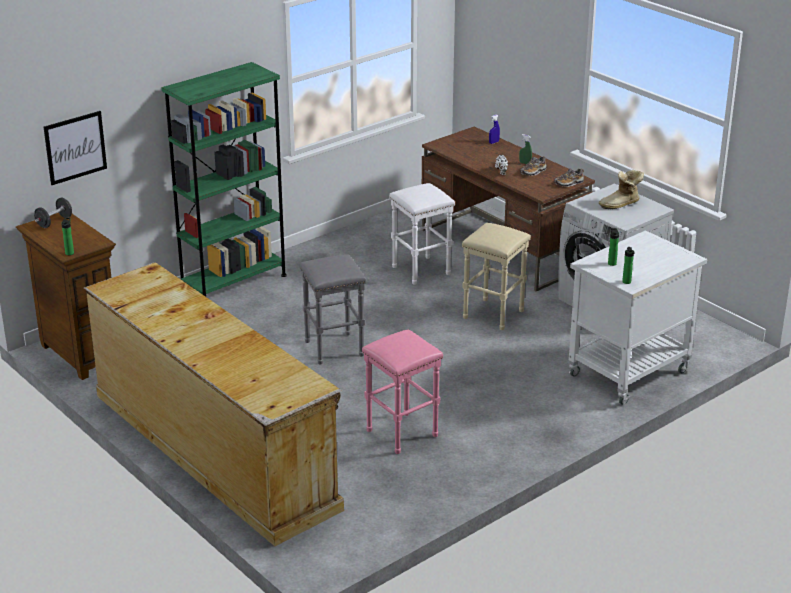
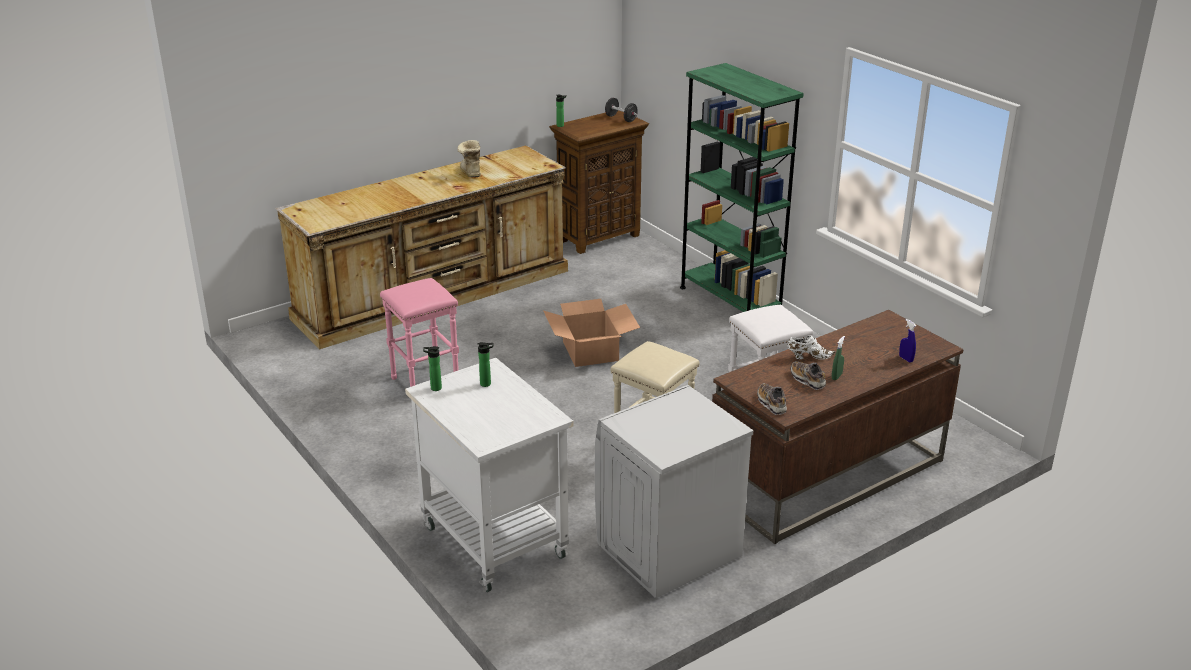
camera: 95 degrees right, 0 degrees up
picture [44,111,107,185] -> none
grey stool [299,254,366,365] -> cardboard box [543,299,640,367]
boot [599,169,644,209] -> boot moved to [457,140,481,177]

